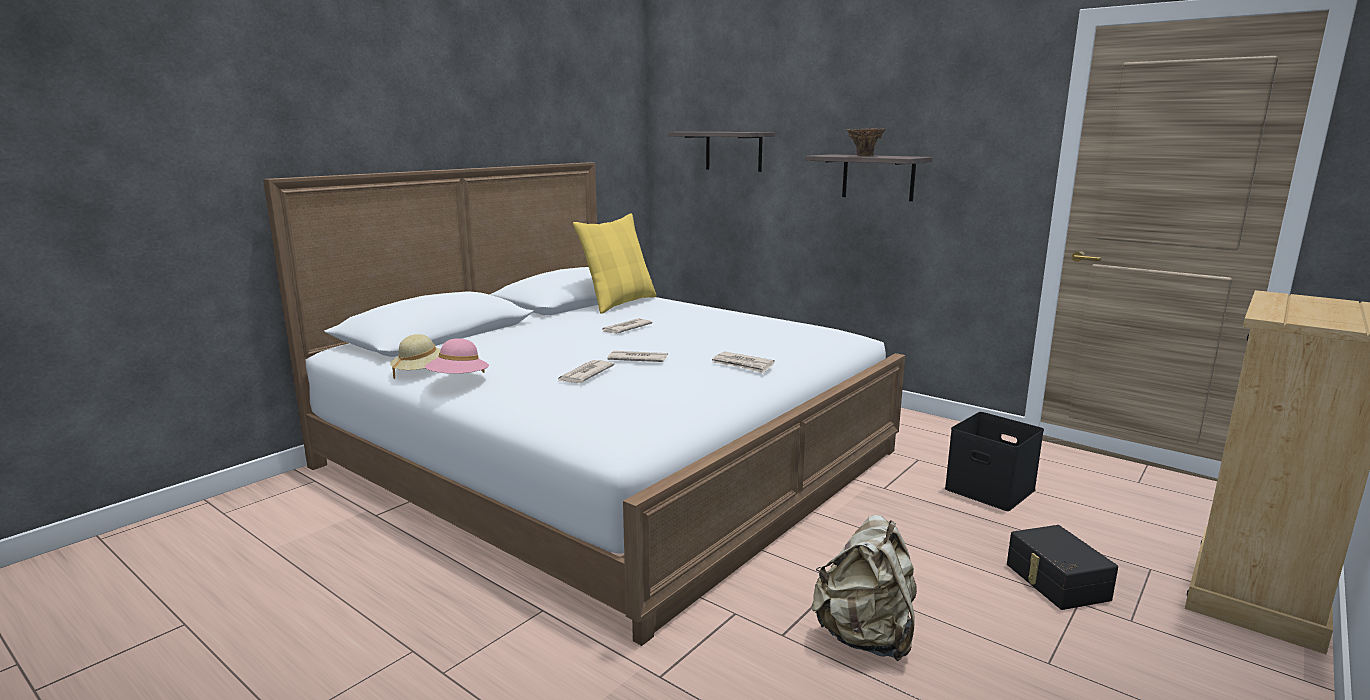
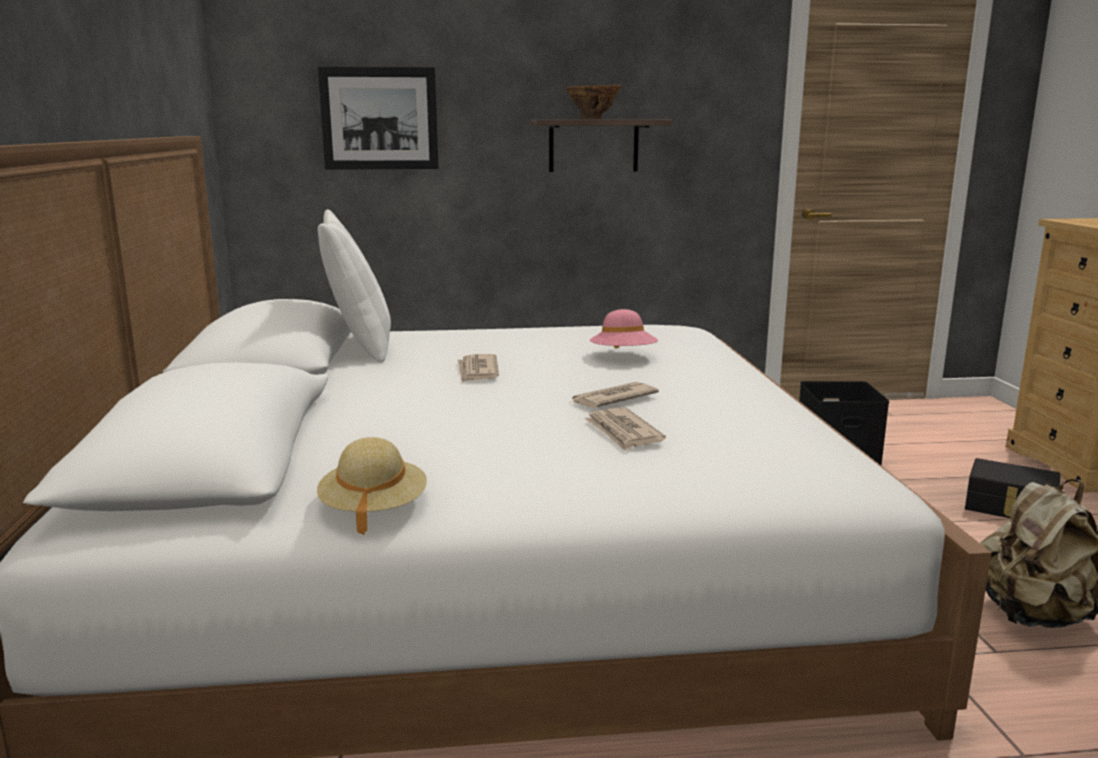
camera: 45 degrees left, 0 degrees up
pink hat [425,338,489,374] -> pink hat moved to [590,309,658,349]
yellow pillow [573,213,657,314] -> white pillow [318,209,391,362]
shelf [668,132,775,172] -> picture [318,66,439,170]
newspaper [712,352,775,373] -> none

